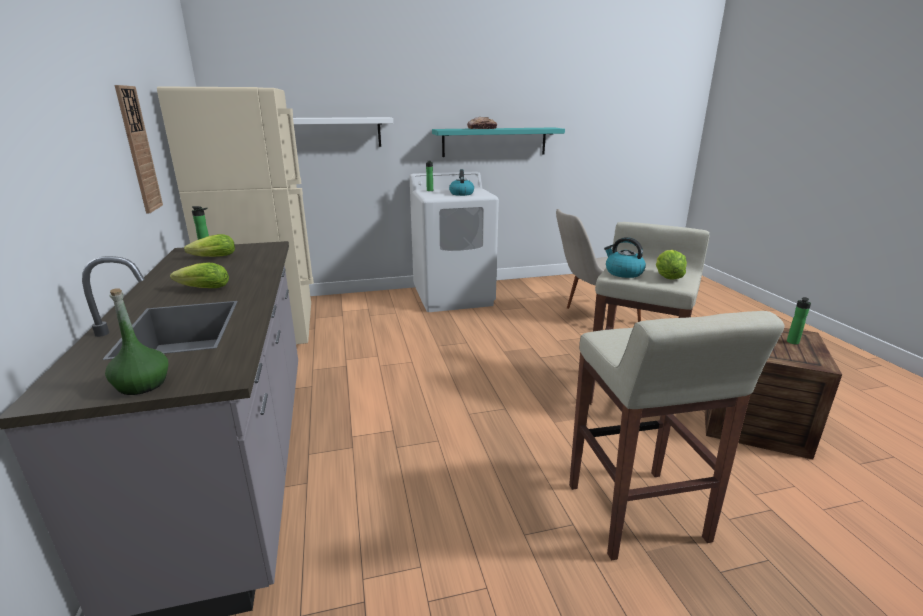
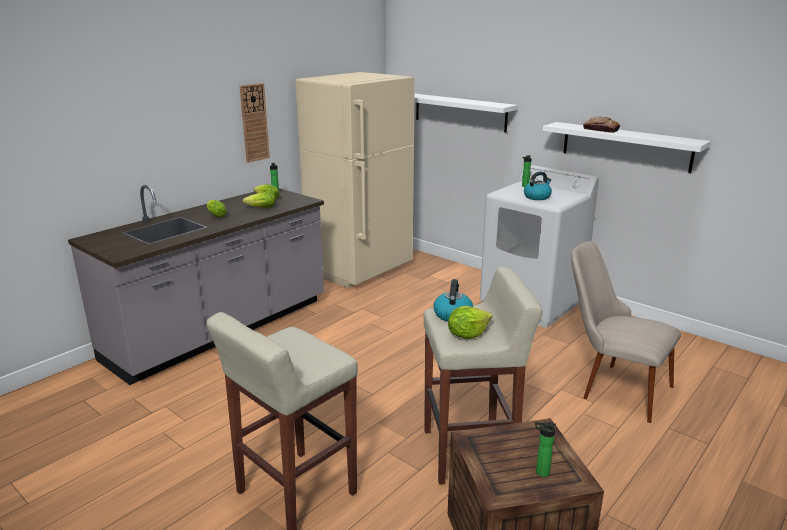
camera: 55 degrees right, 0 degrees up
green bottle [105,289,168,395] -> none
turquoise shelf [432,127,565,157] -> white shelf [543,122,711,173]
none -> lettuce [243,192,275,207]

